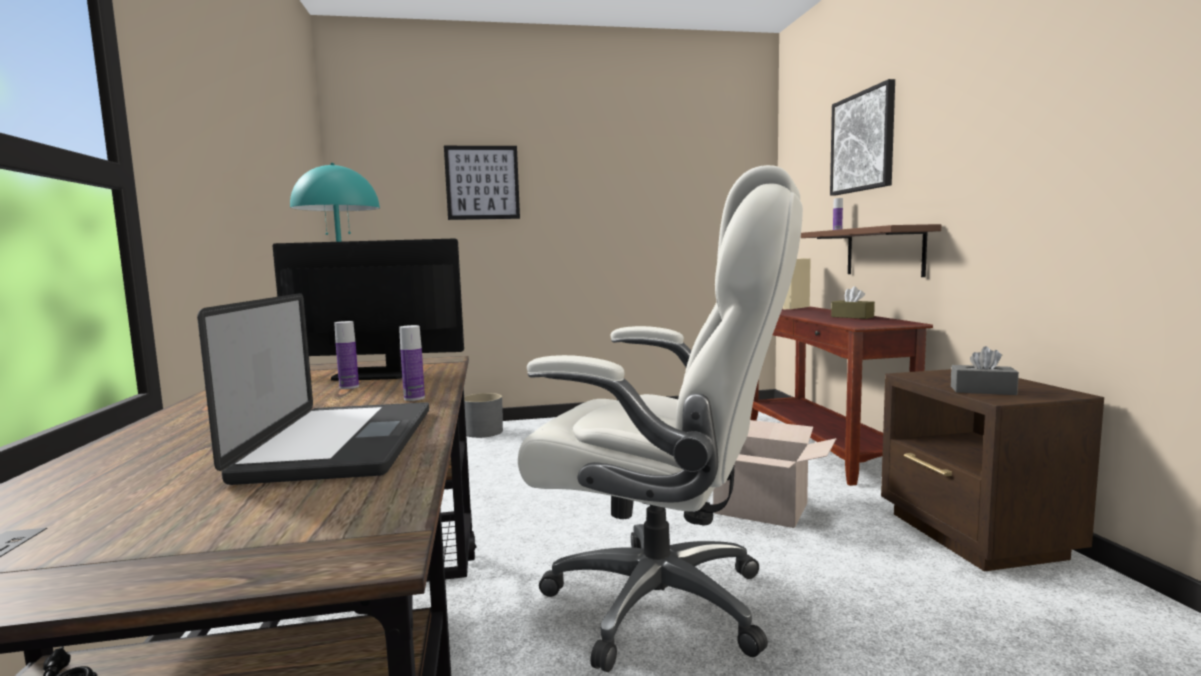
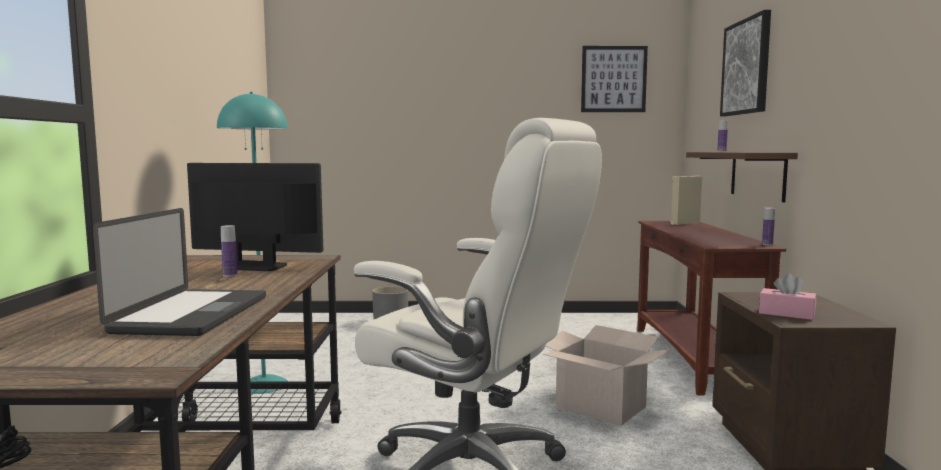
camera: 10 degrees right, 0 degrees up
bottle [399,325,425,401] -> bottle moved to [762,208,775,245]
picture [444,146,520,220] -> picture moved to [581,46,648,112]
brown tissue box [831,286,875,319] -> none
grey tissue box [951,346,1019,395] -> pink tissue box [759,273,816,320]

